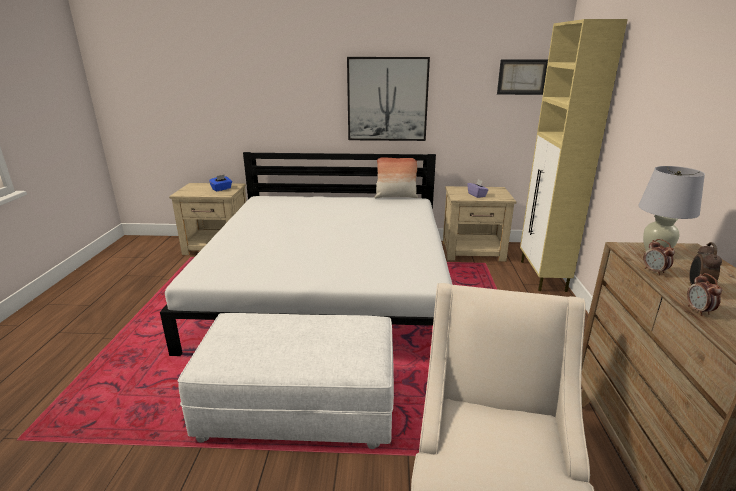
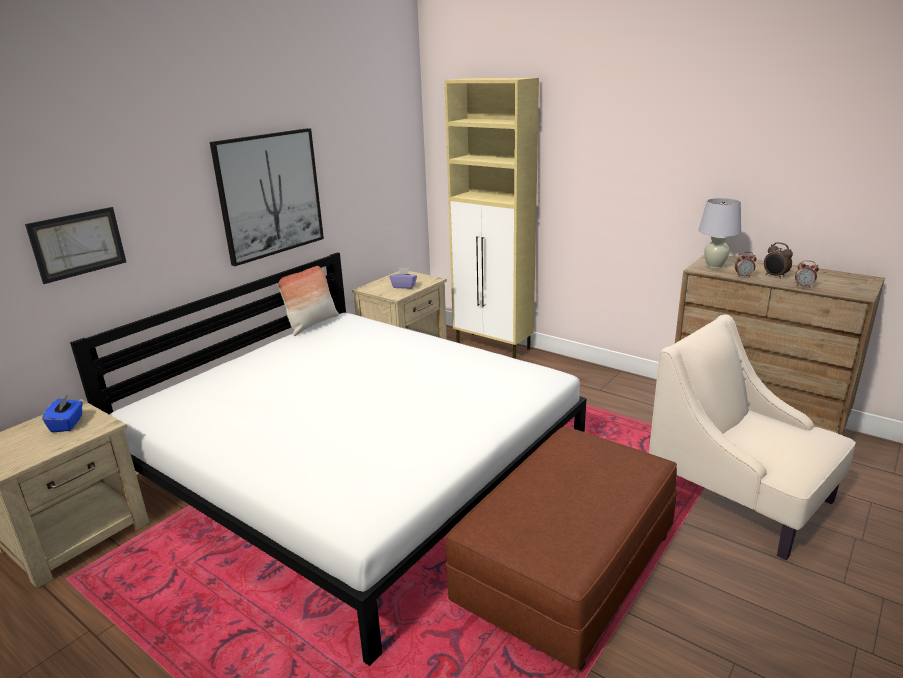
camera: 55 degrees left, 0 degrees up
white ottoman [178,313,394,449] -> brown ottoman [446,427,677,670]
picture [497,59,548,95] -> picture moved to [25,207,126,284]

